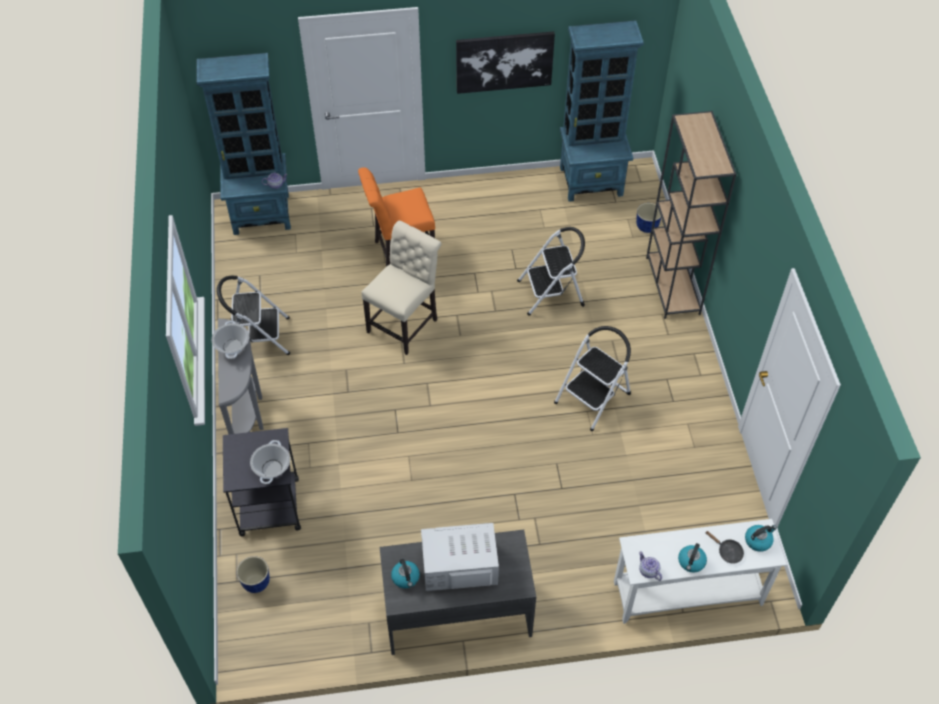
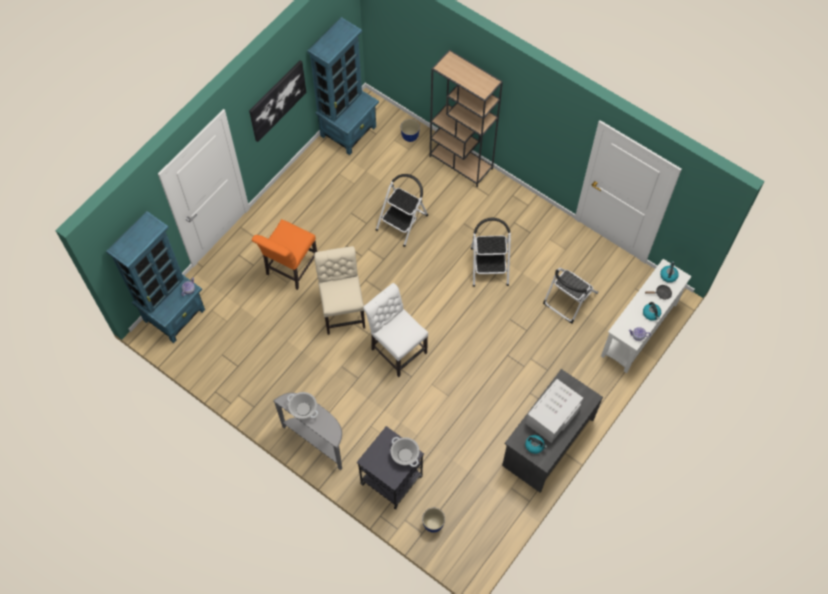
camera: 45 degrees left, 10 degrees up
step ladder [217,276,290,355] -> step ladder moved to [543,268,598,324]
none -> white chair [363,283,428,377]

